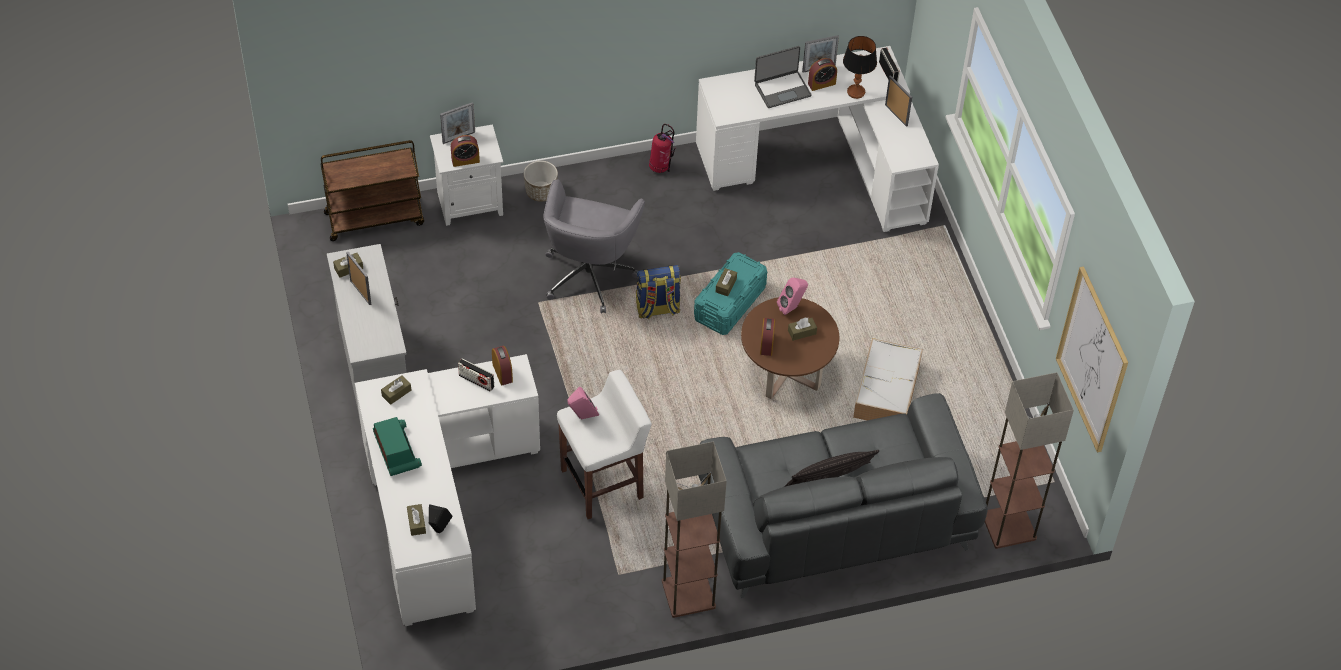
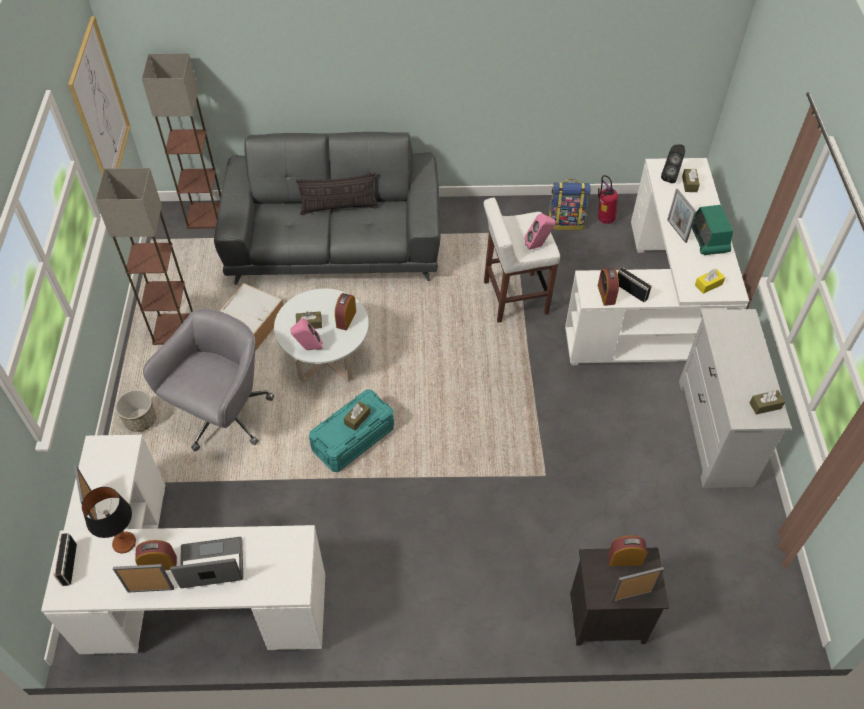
camera: 165 degrees left, 0 degrees up
brown cart [321,140,424,241] -> none
picture frame [346,252,371,305] -> picture frame moved to [667,189,696,243]
brown tissue box [381,375,411,405] -> yellow tissue box [695,269,725,294]
white nightstand [430,124,503,226] -> black nightstand [570,548,669,646]
planter [524,161,558,202] -> planter moved to [115,389,156,432]
grey office chair [543,180,645,313] -> grey office chair moved to [143,309,274,451]
backpack [636,265,681,320] -> backpack moved to [548,179,591,230]
fire extinguisher [649,124,676,173] -> fire extinguisher moved to [598,175,618,224]
floor lamp [662,441,727,618] -> floor lamp moved to [95,168,193,345]
brown coffee table [741,297,839,400] -> white coffee table [274,289,369,382]

